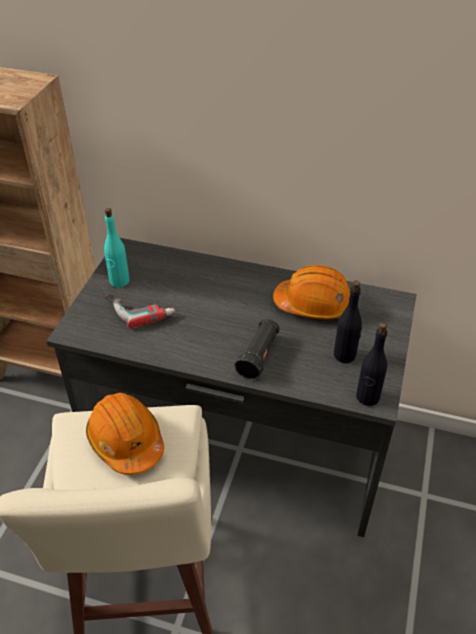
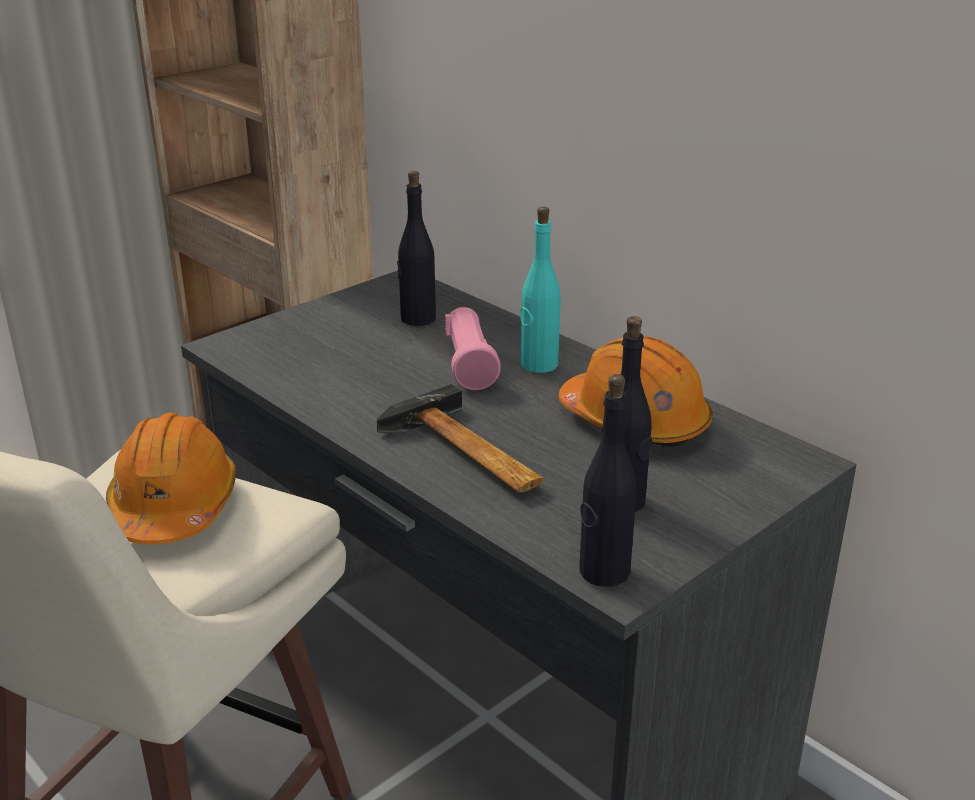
camera: 30 degrees right, 15 degrees down
power drill [102,293,175,329] -> none
turquoise bottle [104,208,130,287] -> turquoise bottle moved to [520,207,561,373]
black flashlight [234,319,279,380] -> hammer [377,384,545,493]
none -> black bottle [397,171,436,326]
none -> pink flashlight [445,307,501,390]

